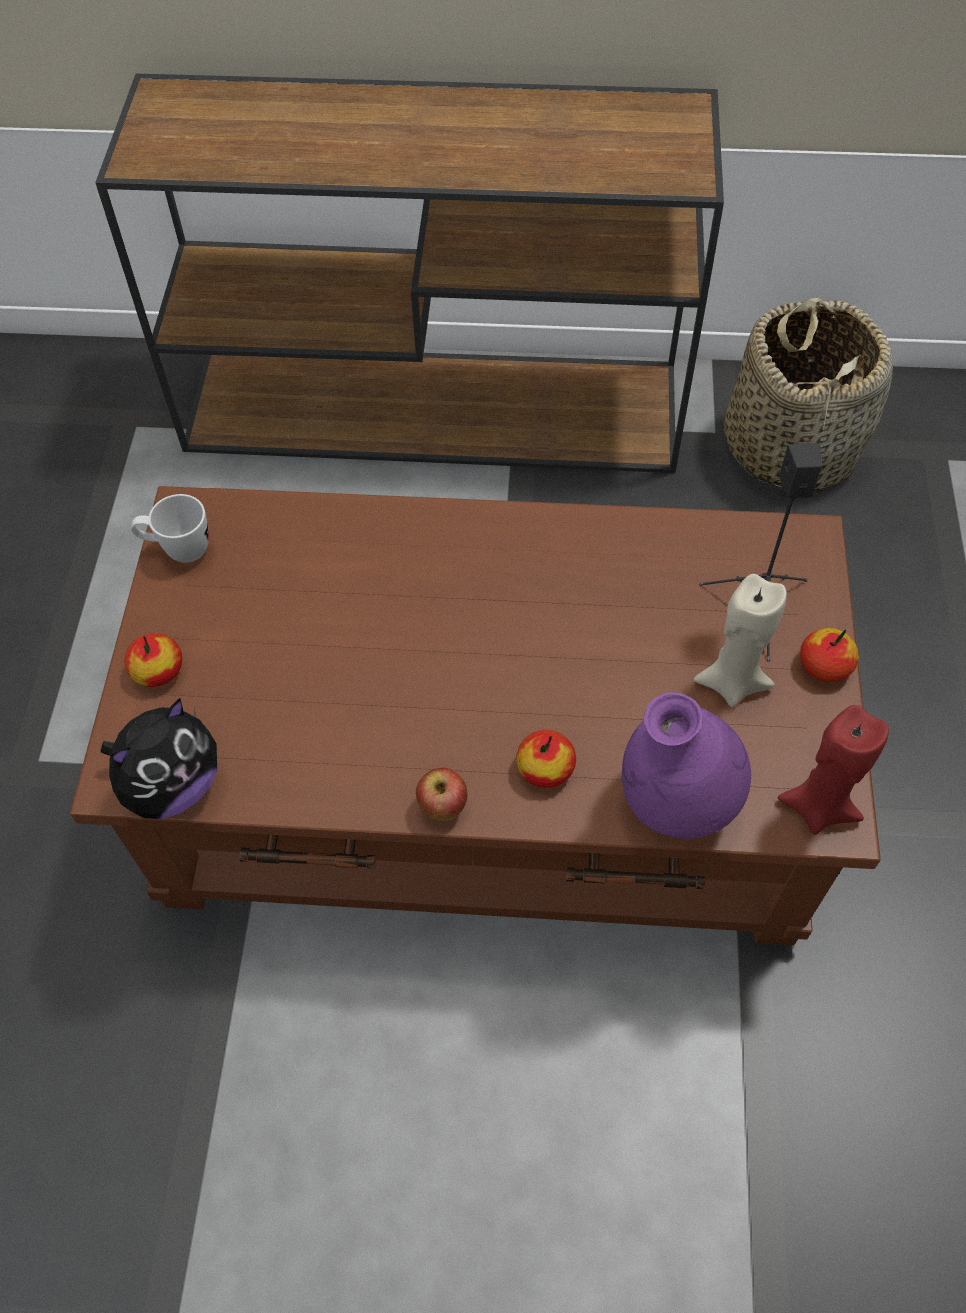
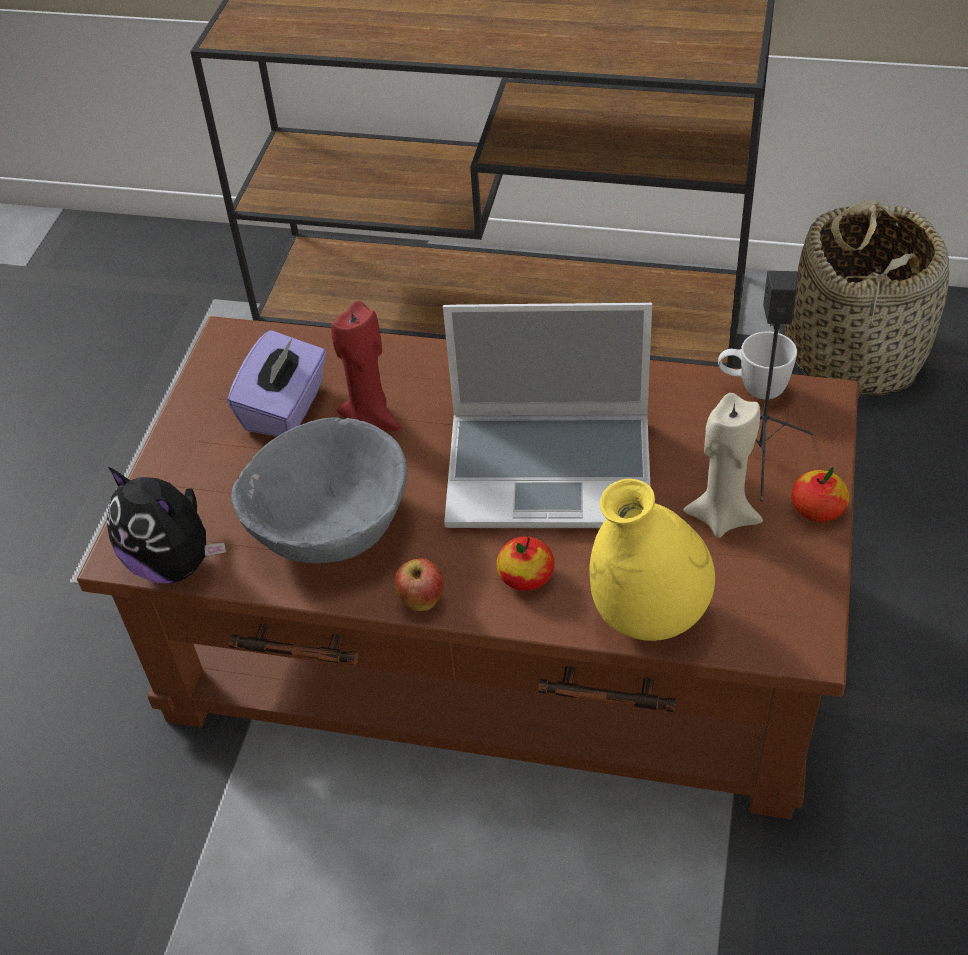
camera: 10 degrees right, 10 degrees down
plush toy [101,698,217,819] -> plush toy turned 75 degrees clockwise [107,466,226,584]
apple [124,633,183,687] -> none
white mug [131,494,209,563] -> white mug moved to [718,332,797,399]
purple vase [622,692,751,839] -> yellow vase [590,479,715,641]
red candle [778,705,889,835] -> red candle moved to [331,301,401,431]
none -> purple tissue box [227,330,327,437]
none -> grey bowl [231,417,408,563]
none -> laptop [443,303,652,528]

